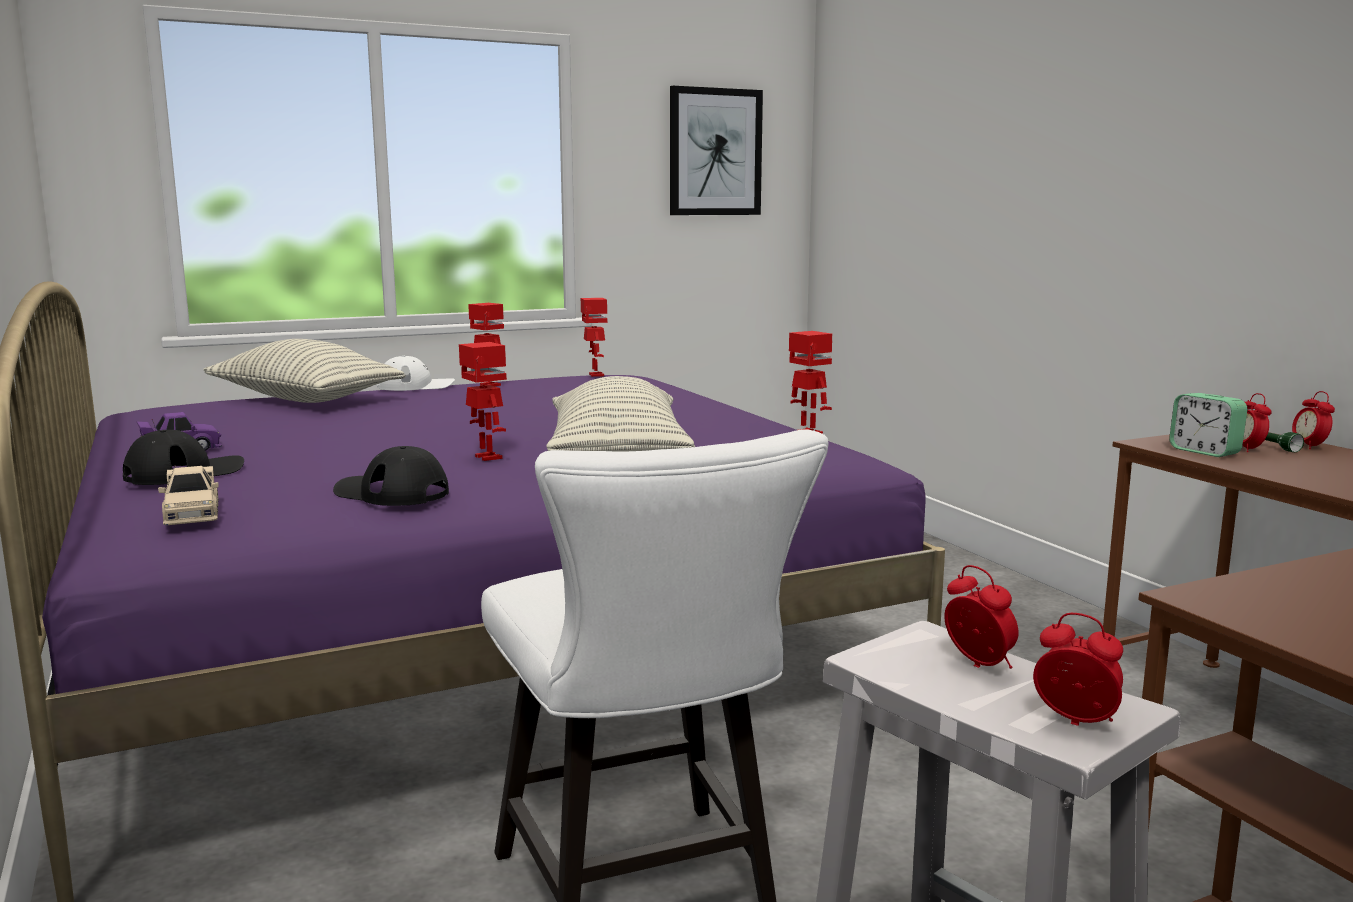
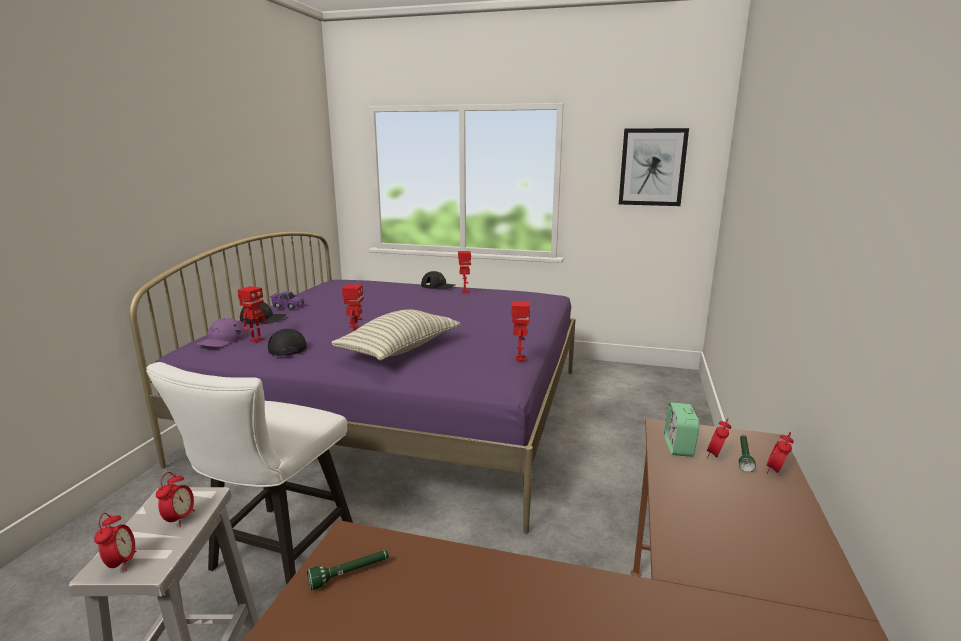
camera: 40 degrees right, 5 degrees up
beige toy car [158,465,219,525] -> purple cap [197,318,245,347]
pillow [203,339,405,403] -> none
white cap [377,356,455,391] -> black cap [421,271,455,290]
toy robot [581,298,607,377] -> toy robot moved to [238,286,268,343]
none -> green flashlight [307,550,389,591]

